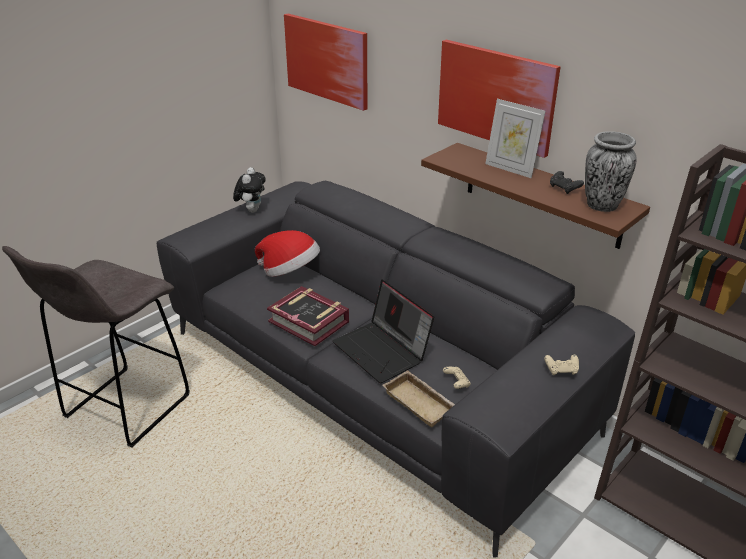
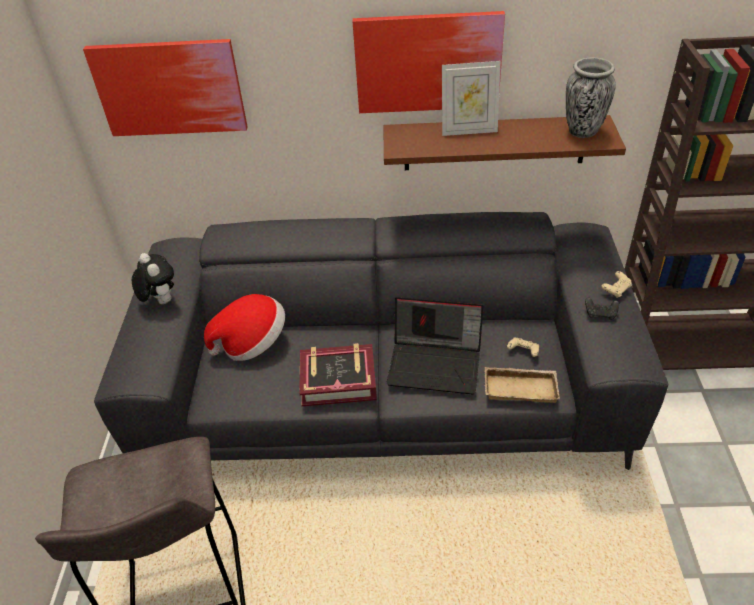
camera: 40 degrees left, 10 degrees up
black game controller [550,171,584,194] -> black game controller moved to [585,298,619,320]

